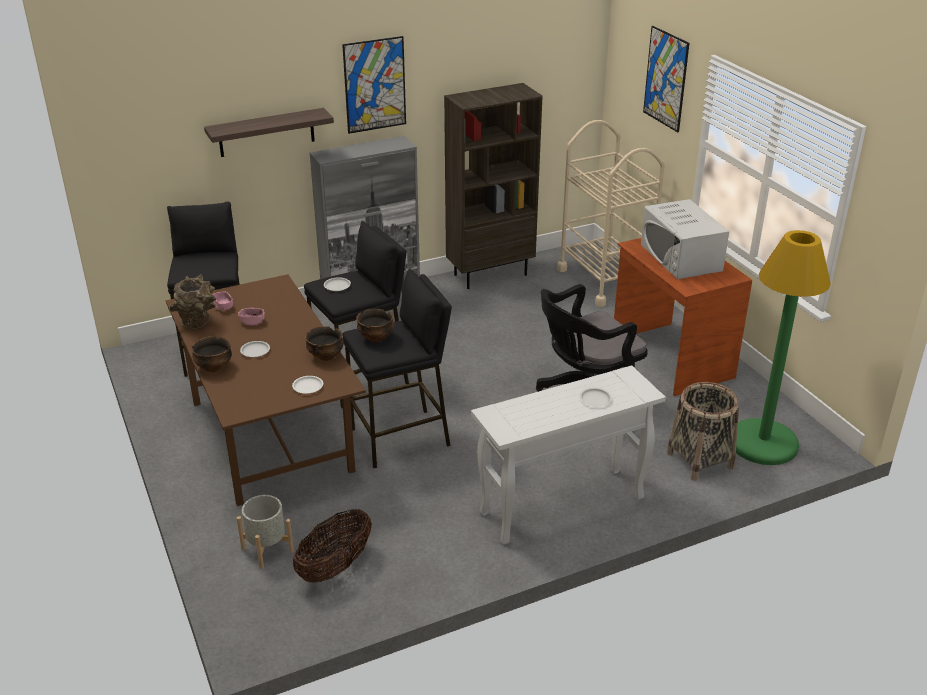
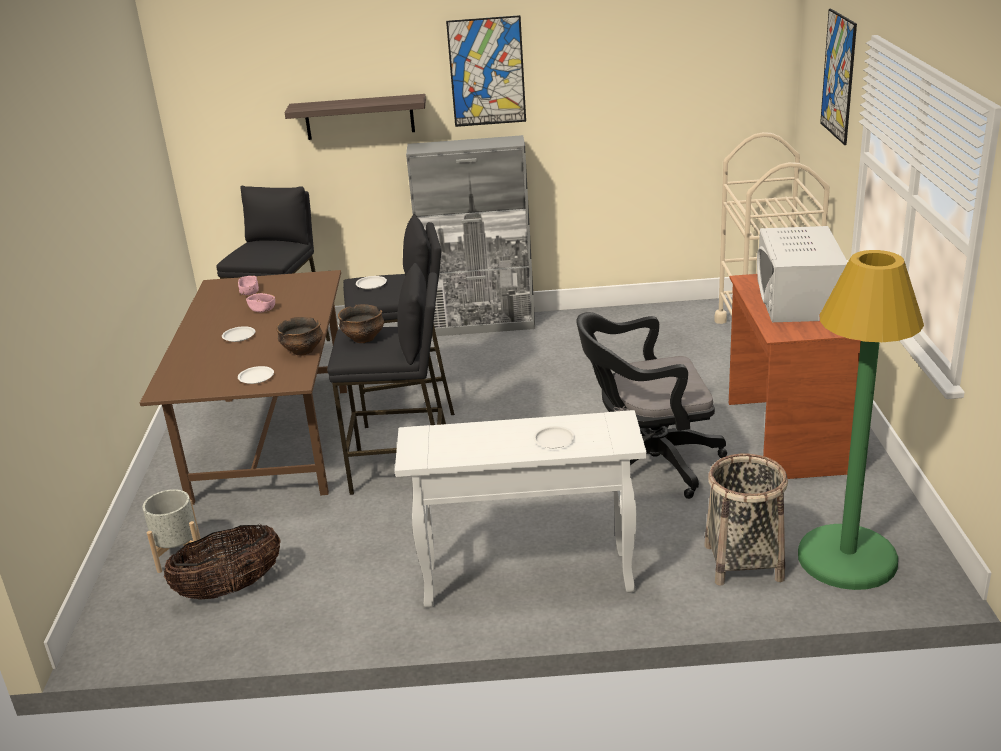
camera: 25 degrees right, 5 degrees down
brown vase [170,274,216,329] -> none
bowl [191,336,232,372] -> none
brown bookcase [444,83,543,289] -> none

